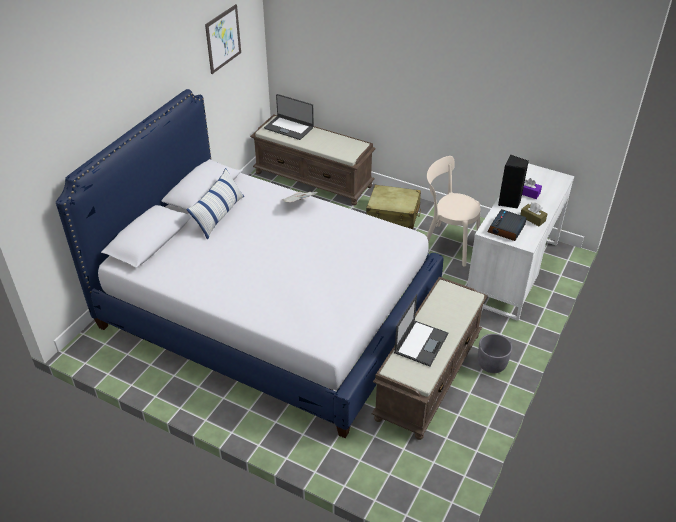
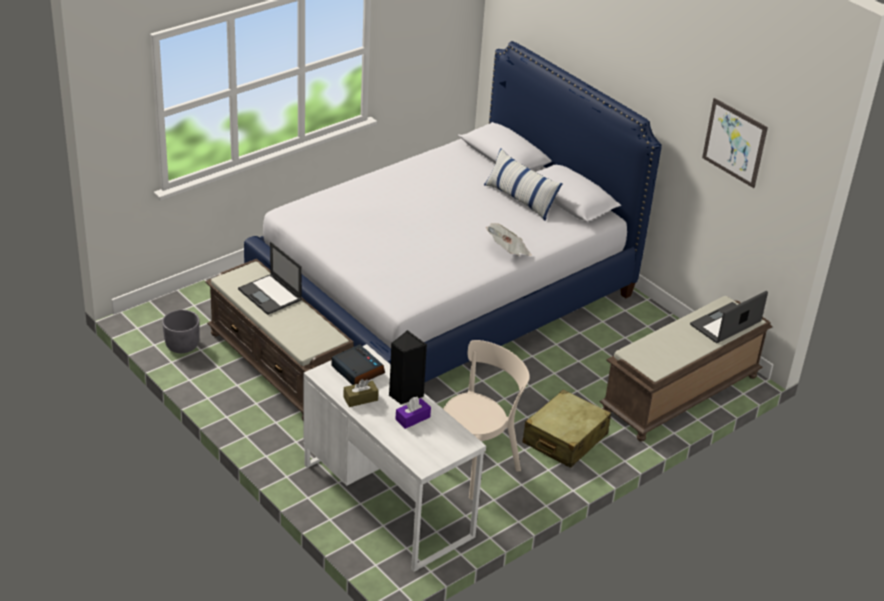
camera: 110 degrees right, 5 degrees down
grey planter [478,334,512,373] -> grey planter moved to [162,310,200,353]

